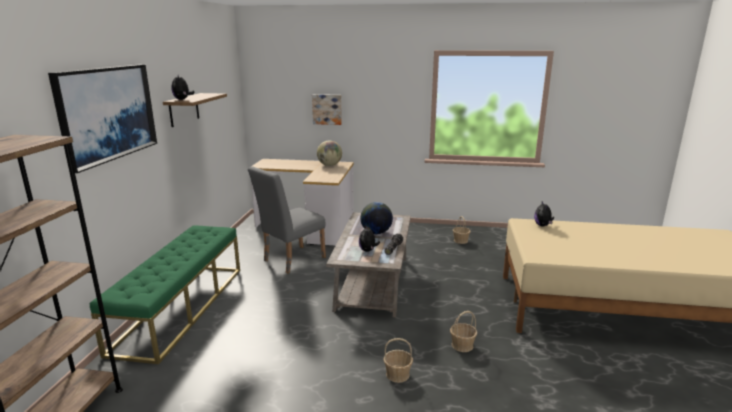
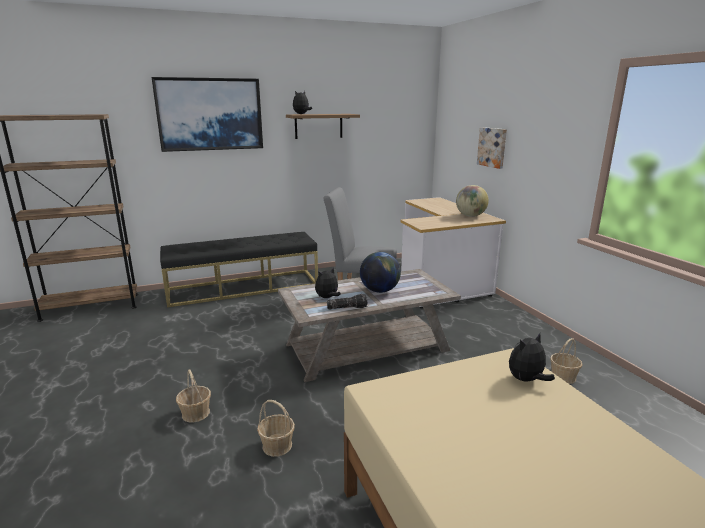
camera: 60 degrees right, 0 degrees up
green bench [90,225,240,364] -> black bench [160,232,318,307]

